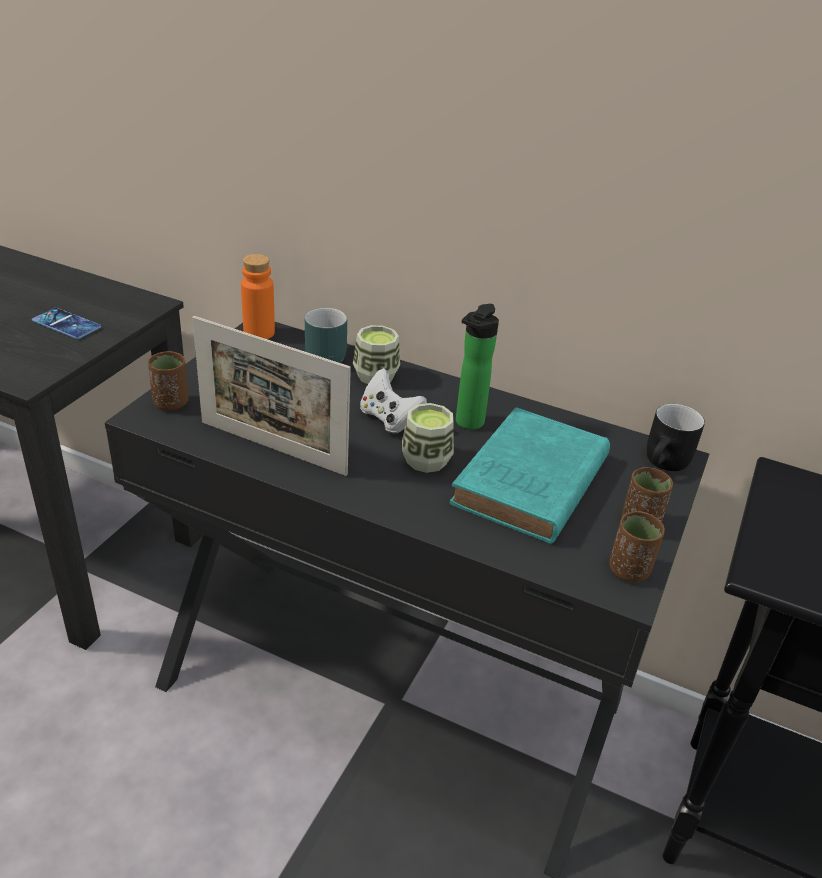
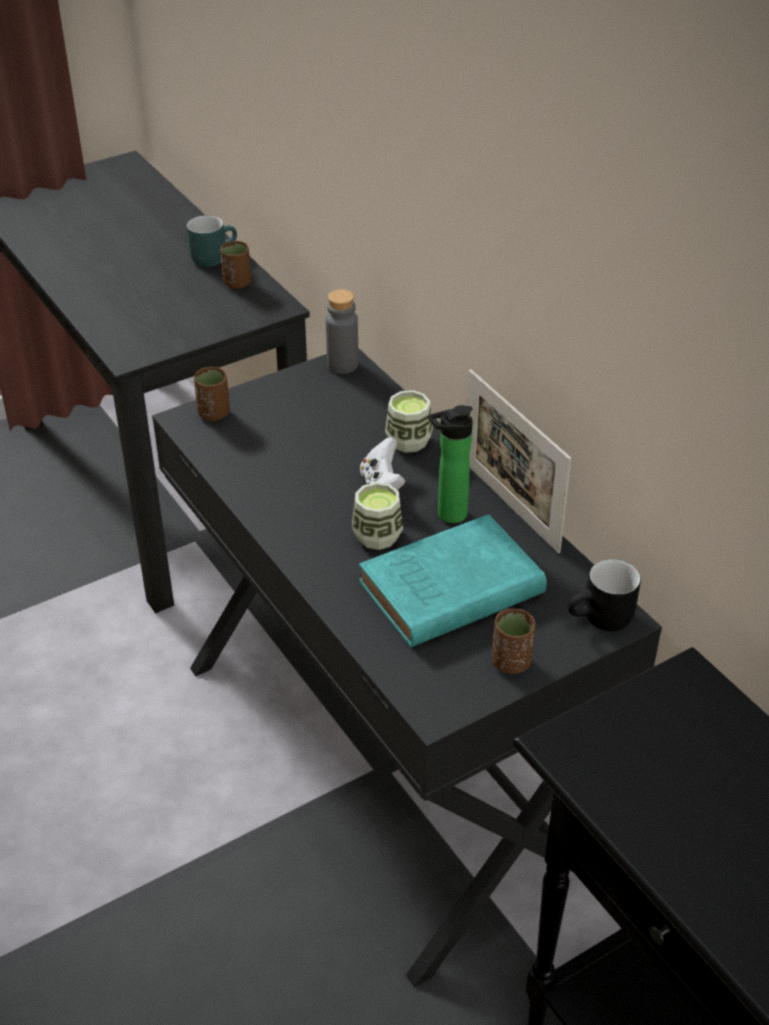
camera: 35 degrees right, 5 degrees up
phone [32,308,101,339] -> none
picture frame [192,316,351,476] -> picture frame moved to [467,370,571,553]
orange bottle [241,254,275,339] -> grey bottle [326,289,358,374]
turquoise mug [305,308,347,363] -> turquoise mug moved to [187,215,237,267]
brown cup [609,511,665,582] -> brown cup moved to [220,241,251,289]

